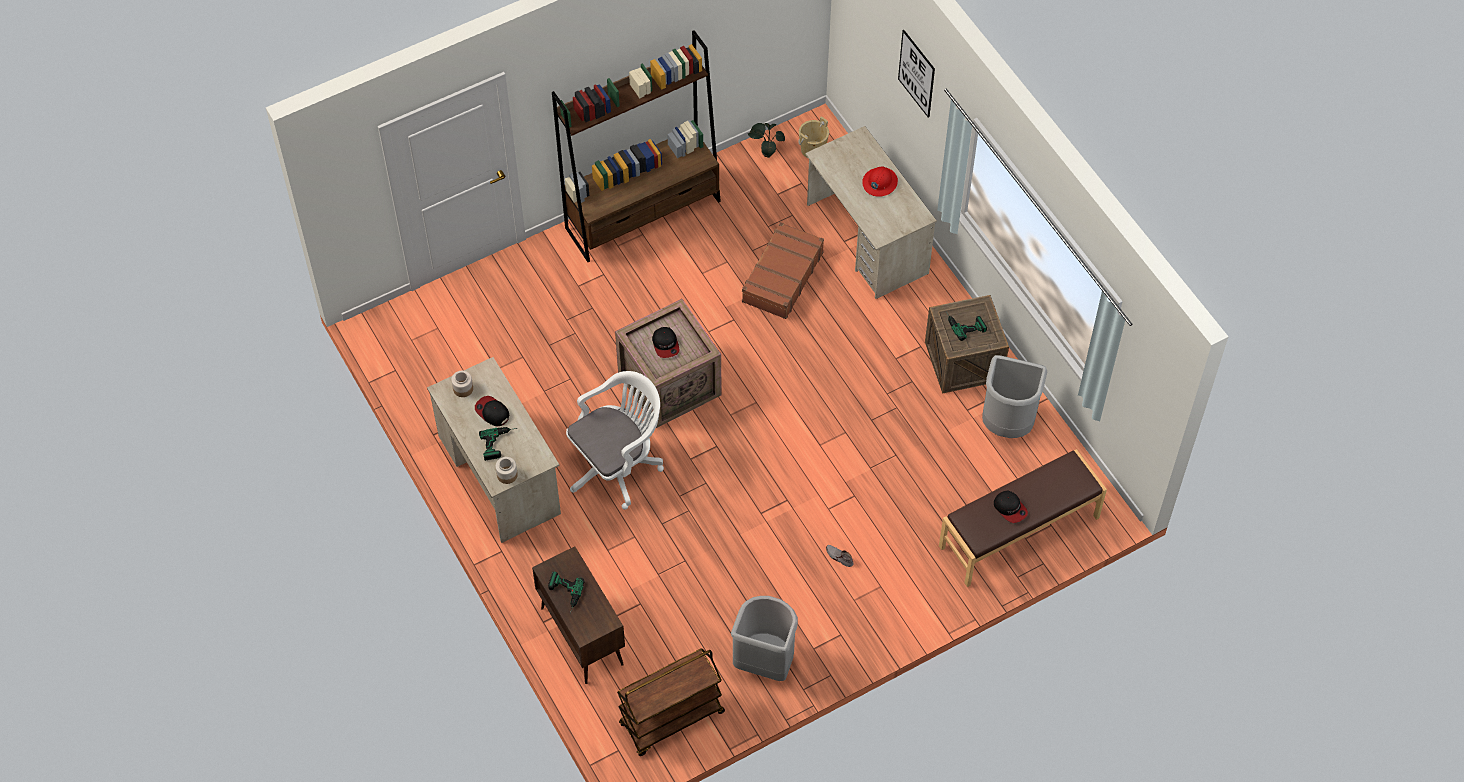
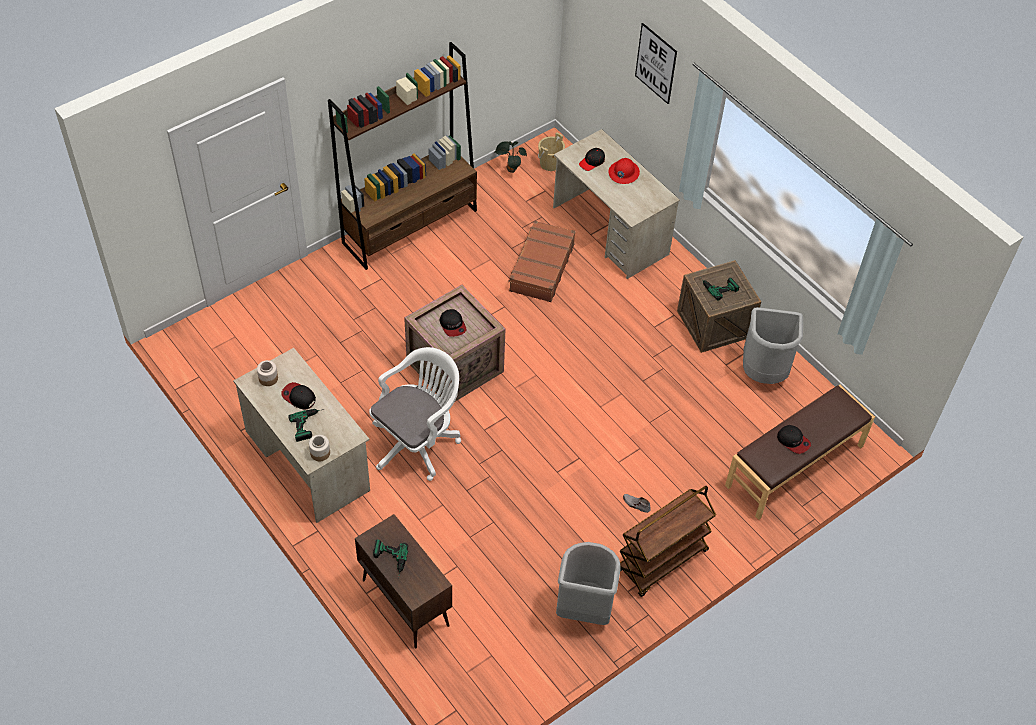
camera: 10 degrees left, 5 degrees down
brown cart [617,648,725,756] -> brown cart moved to [620,486,716,597]
none -> black cap [579,148,605,171]

